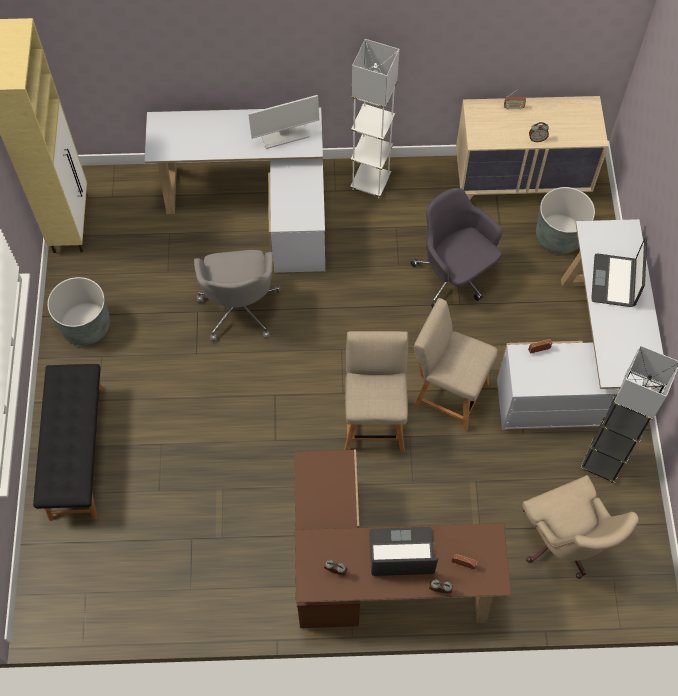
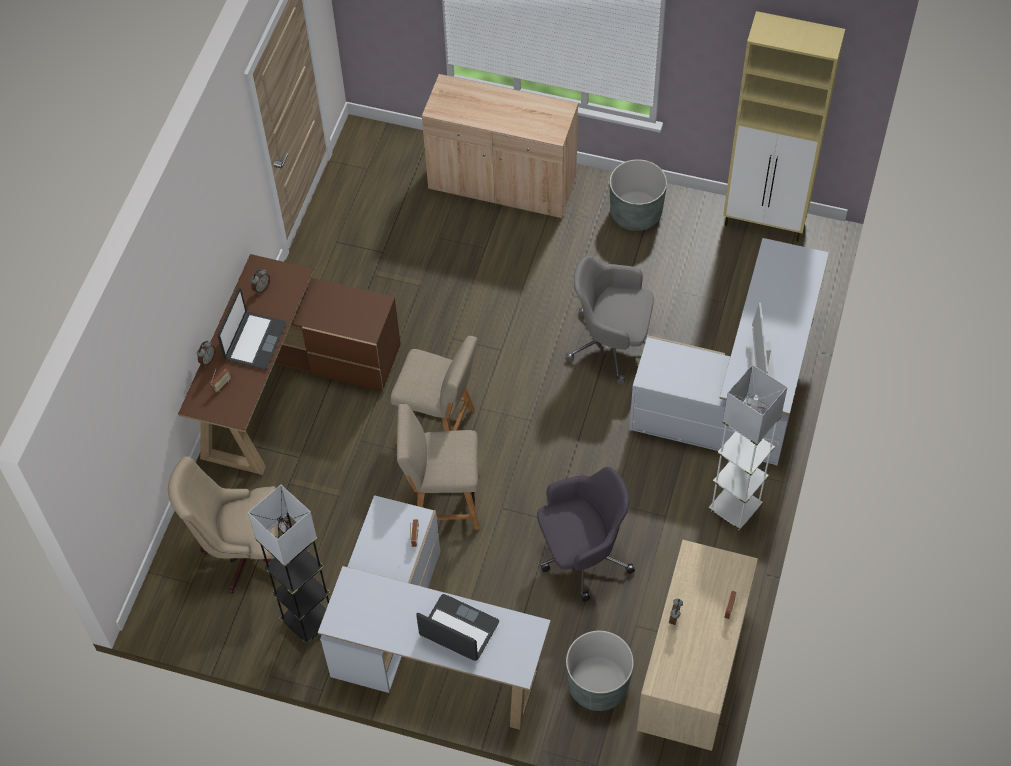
camera: 110 degrees right, 5 degrees down
black bench [33,364,105,521] -> beige cabinet [422,74,578,218]
beige chair [413,298,498,432] -> beige chair turned 135 degrees counterclockwise [397,404,480,530]

